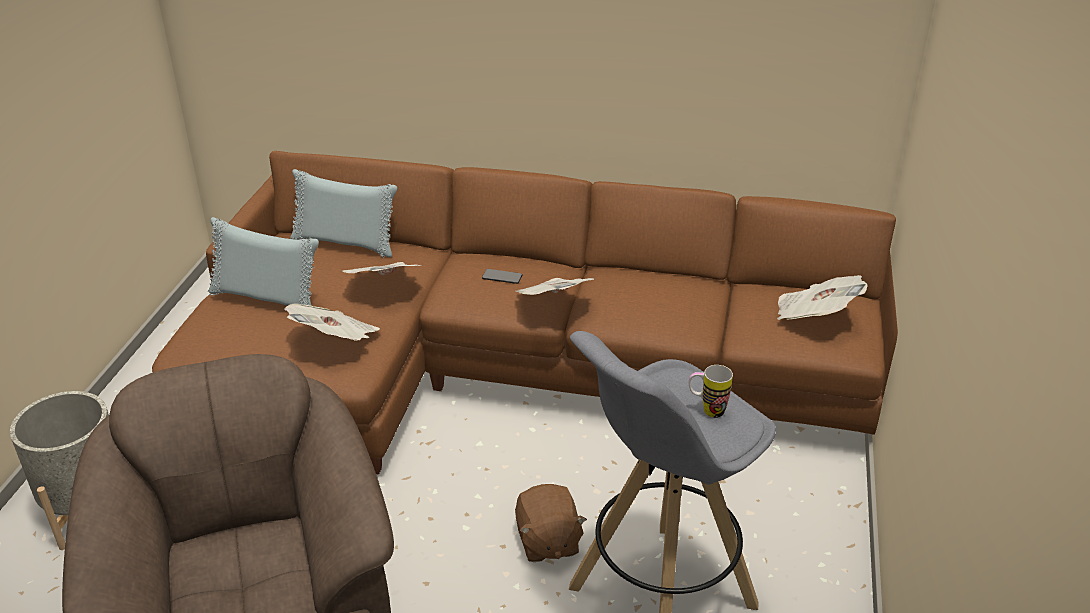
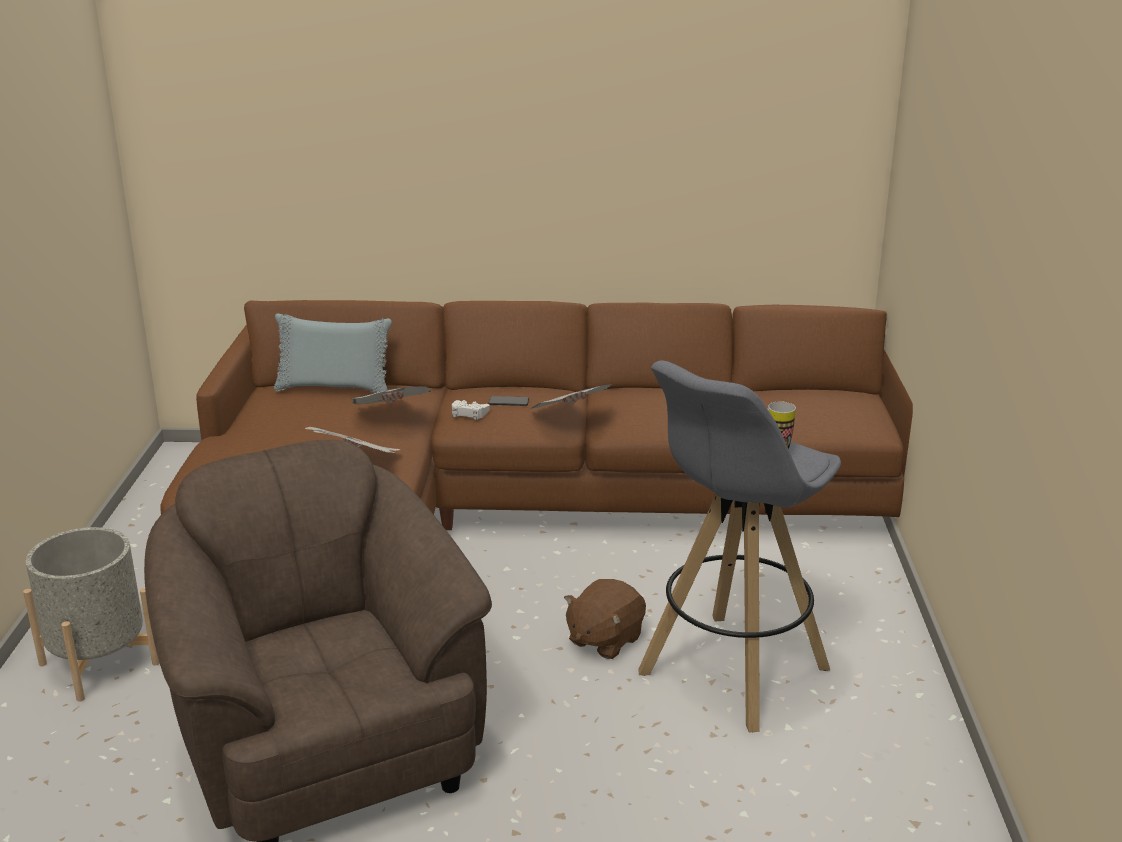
camera: 10 degrees left, 10 degrees down
blue pillow [208,217,319,306] -> none
brown plush toy [515,484,587,562] -> brown plush toy turned 60 degrees clockwise [564,579,646,659]
newspaper [777,275,868,320] -> none
none -> white game controller [452,400,490,420]

